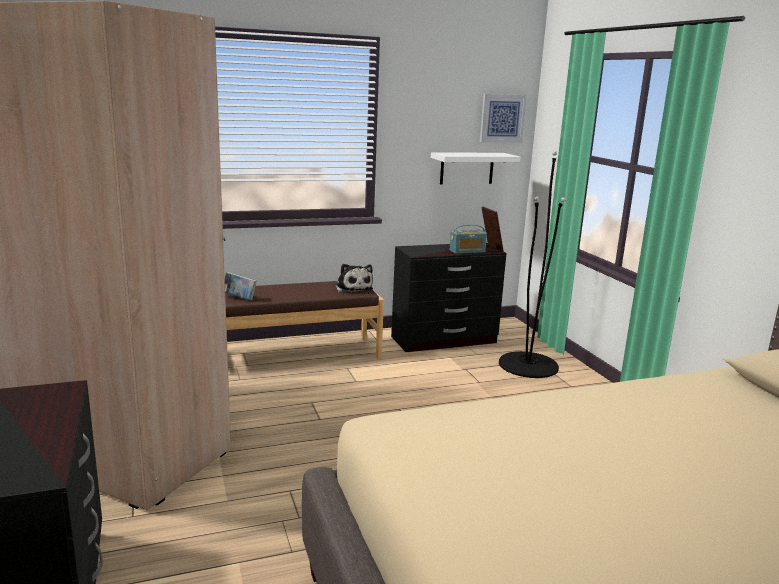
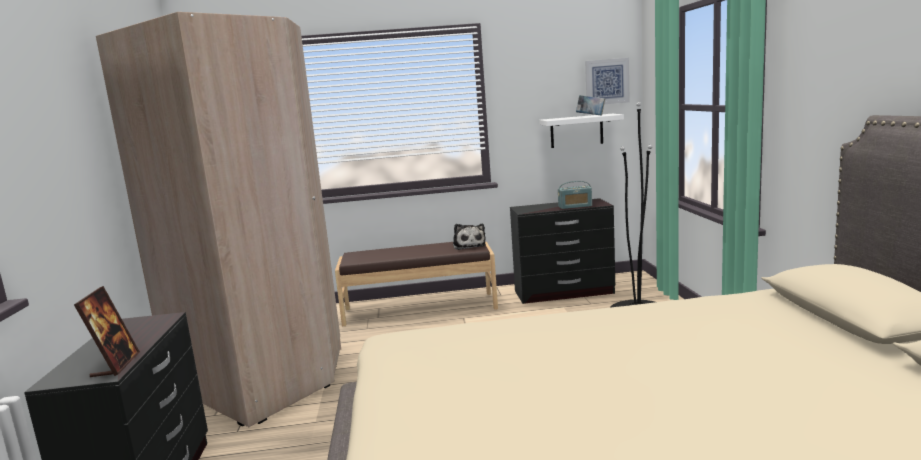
camera: 15 degrees right, 5 degrees down
book [225,272,257,300] -> book moved to [576,95,605,116]
picture frame [481,207,503,252] -> picture frame moved to [74,286,140,377]

